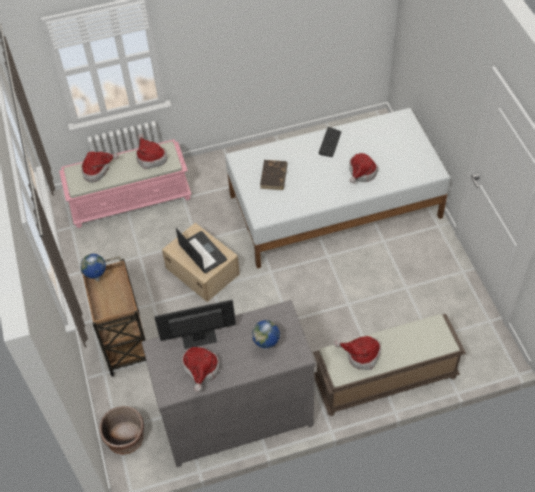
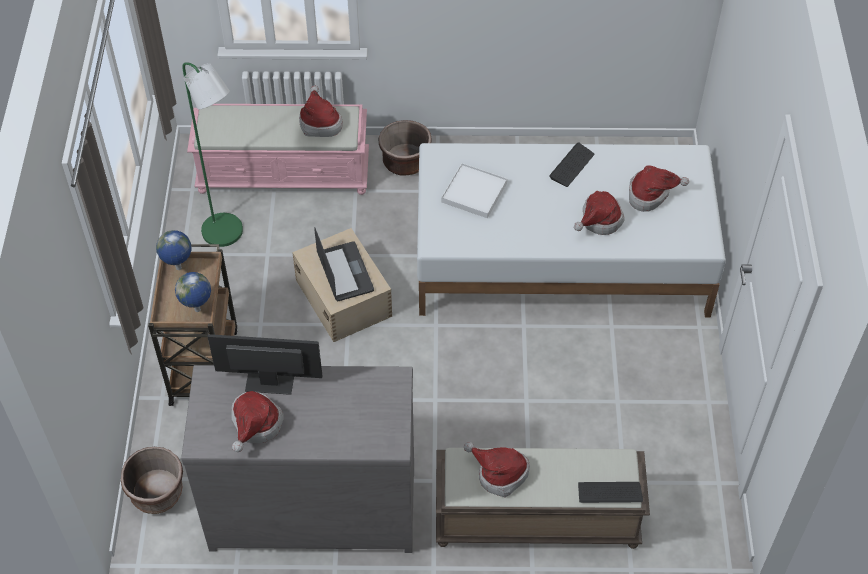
camera: 15 degrees right, 0 degrees up
hat [81,152,119,183] -> hat moved to [629,165,689,212]
globe [252,320,280,350] -> globe moved to [175,272,211,312]
brown book [260,160,287,190] -> white tray [441,163,507,218]
none -> green floor lamp [182,62,243,247]
none -> brown planter [379,120,432,176]
none -> keyboard [578,482,643,503]

